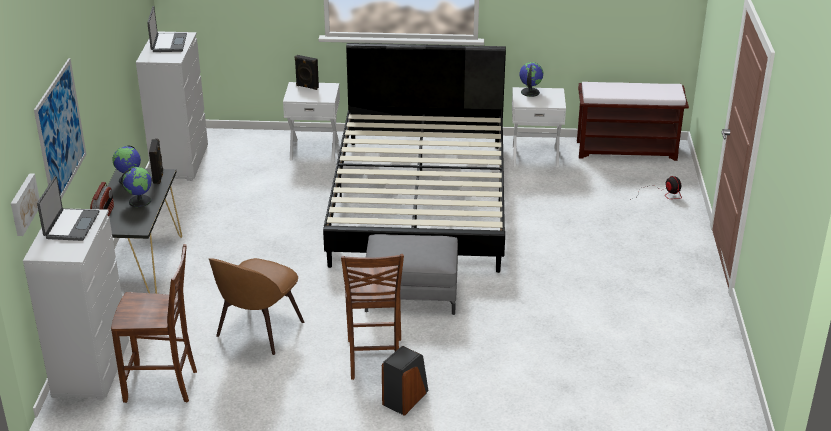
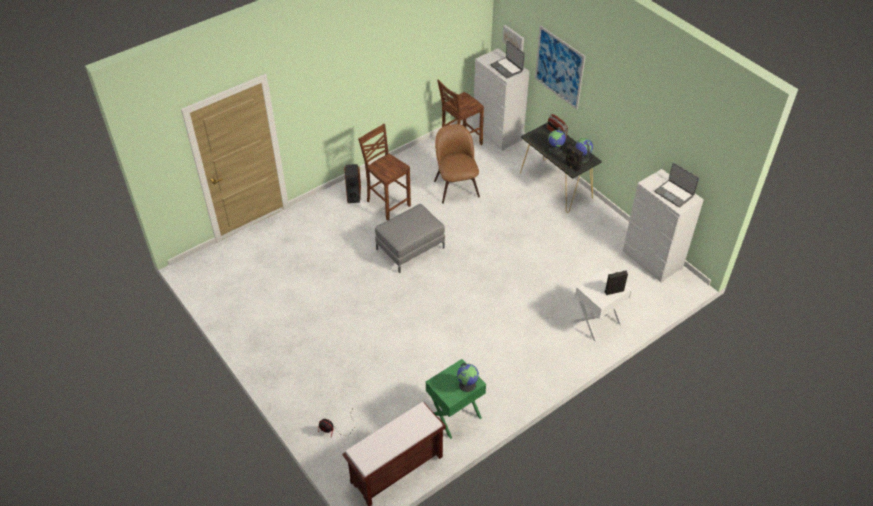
camera: 140 degrees right, 15 degrees up
black bed [323,43,506,273] -> none
white nightstand [512,87,566,167] -> green nightstand [426,359,486,439]

